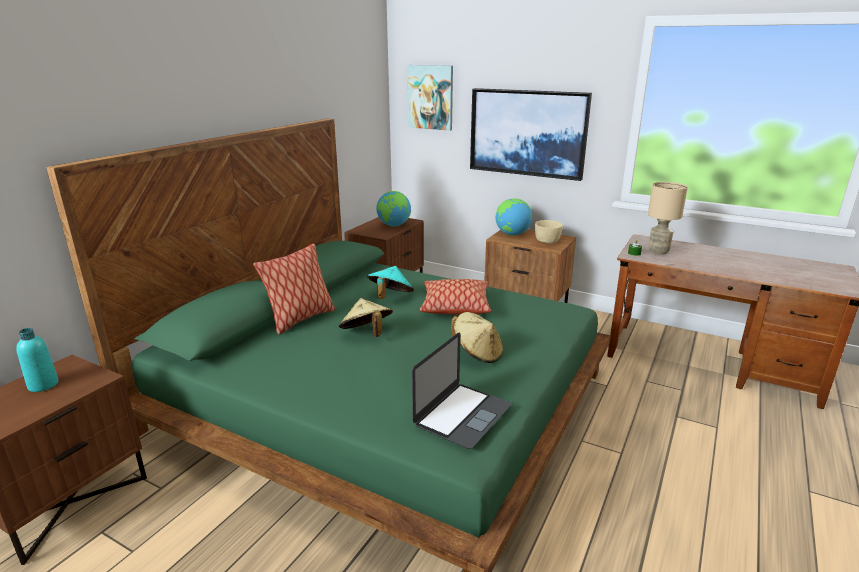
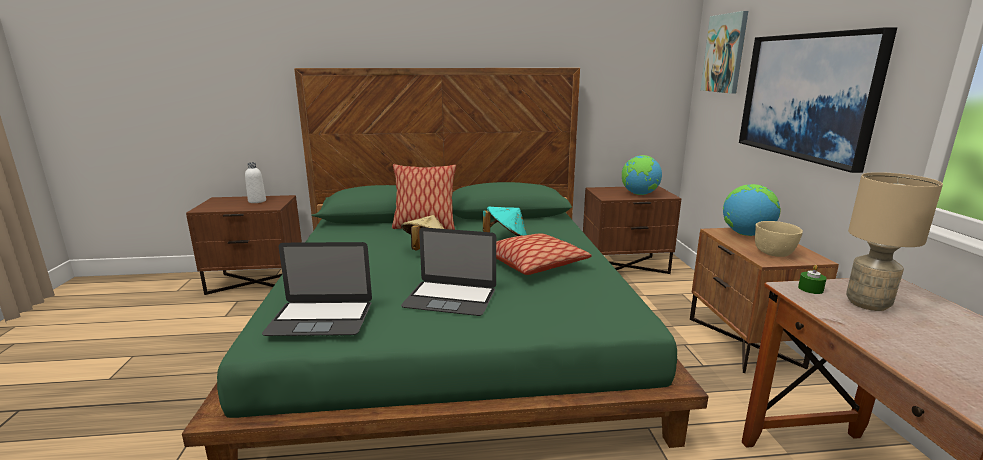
camera: 55 degrees right, 5 degrees down
turquoise bottle [16,328,59,392] -> white bottle [245,162,266,203]
beige hat [451,312,503,363] -> laptop [401,227,496,316]

